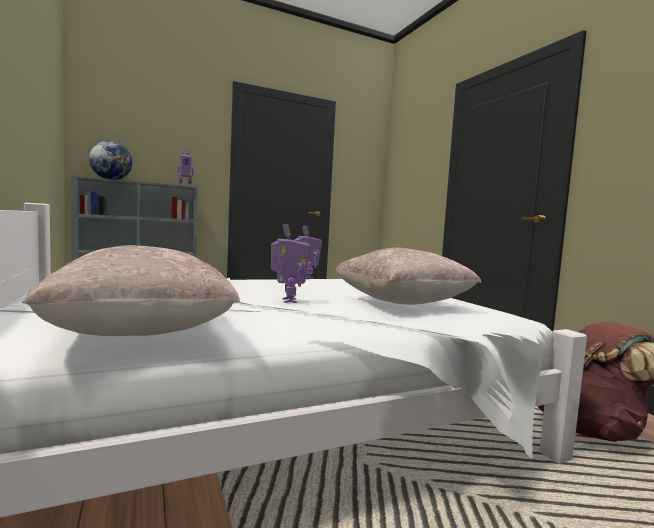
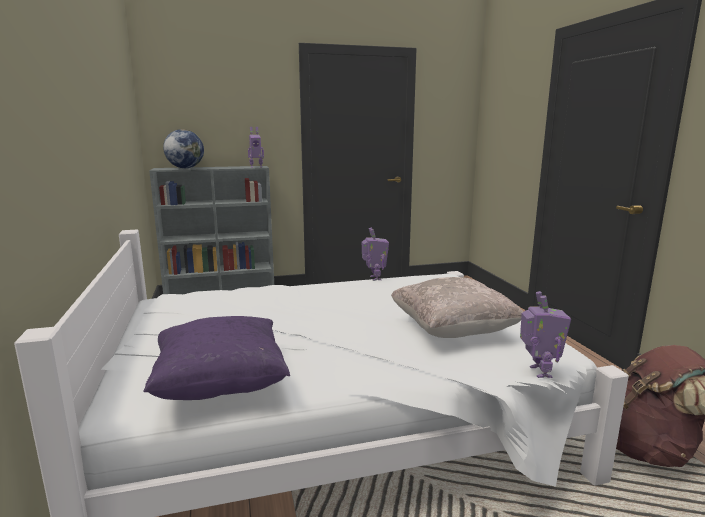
camera: 10 degrees right, 10 degrees up
beige pillow [22,245,240,336] -> purple pillow [143,316,290,400]
toy robot [271,224,311,303] -> toy robot moved to [520,291,571,378]

